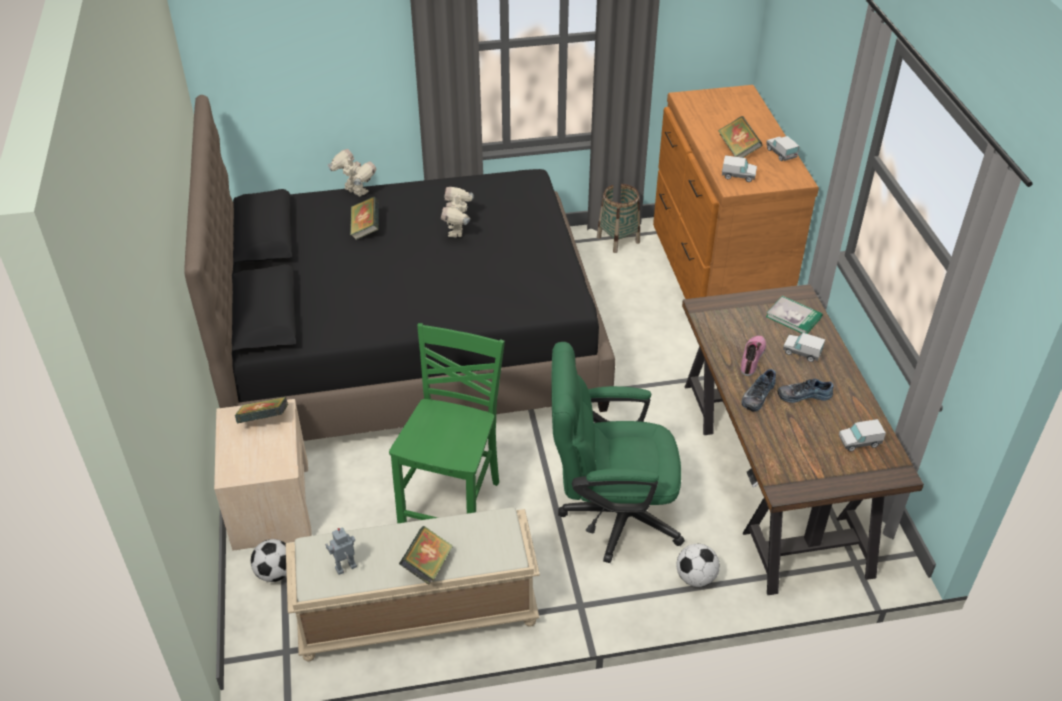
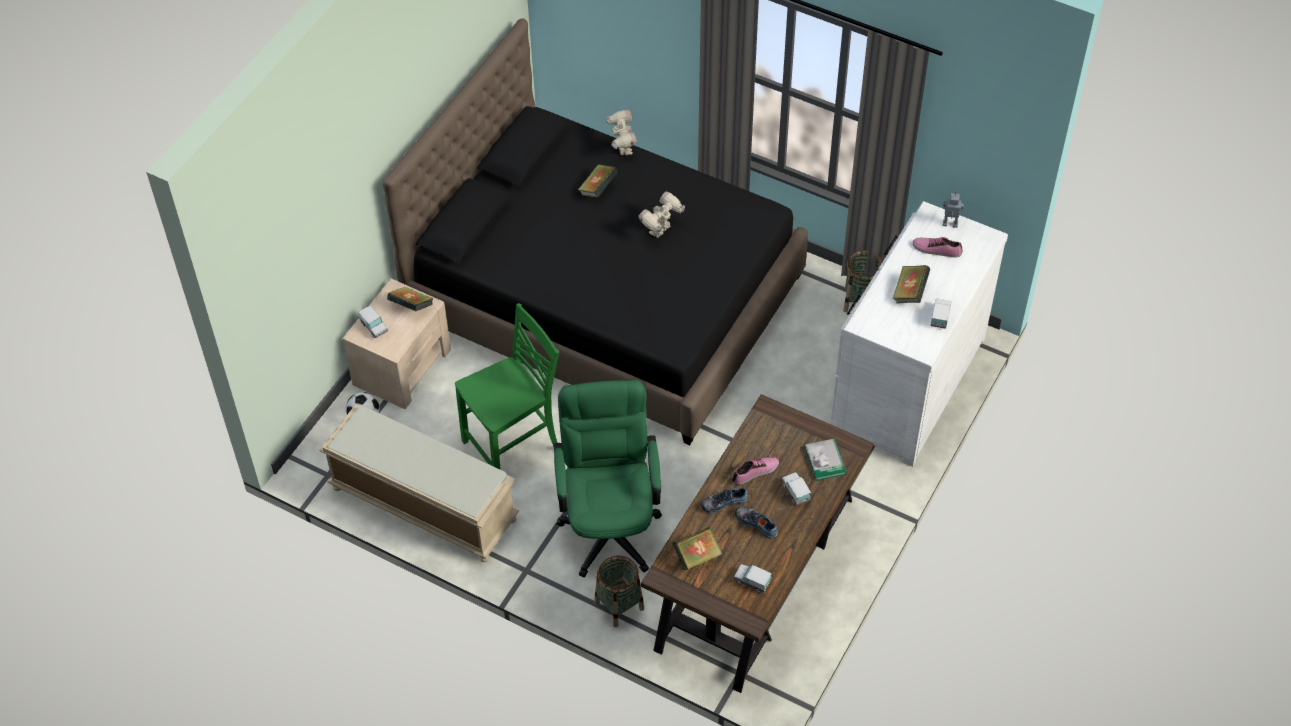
camera: 40 degrees right, 10 degrees up
toy robot [325,527,357,575] -> toy robot moved to [943,192,964,228]
book [399,526,453,585] -> book moved to [673,527,722,571]
green office chair [551,342,685,563] -> green office chair turned 45 degrees clockwise [554,380,662,578]
brown dresser [653,85,819,299] -> white dresser [831,201,1008,467]
football [676,544,720,587] -> basket [594,556,644,628]
toy truck [722,155,757,182] -> toy truck moved to [358,305,388,338]
none -> shoe [913,237,962,257]

